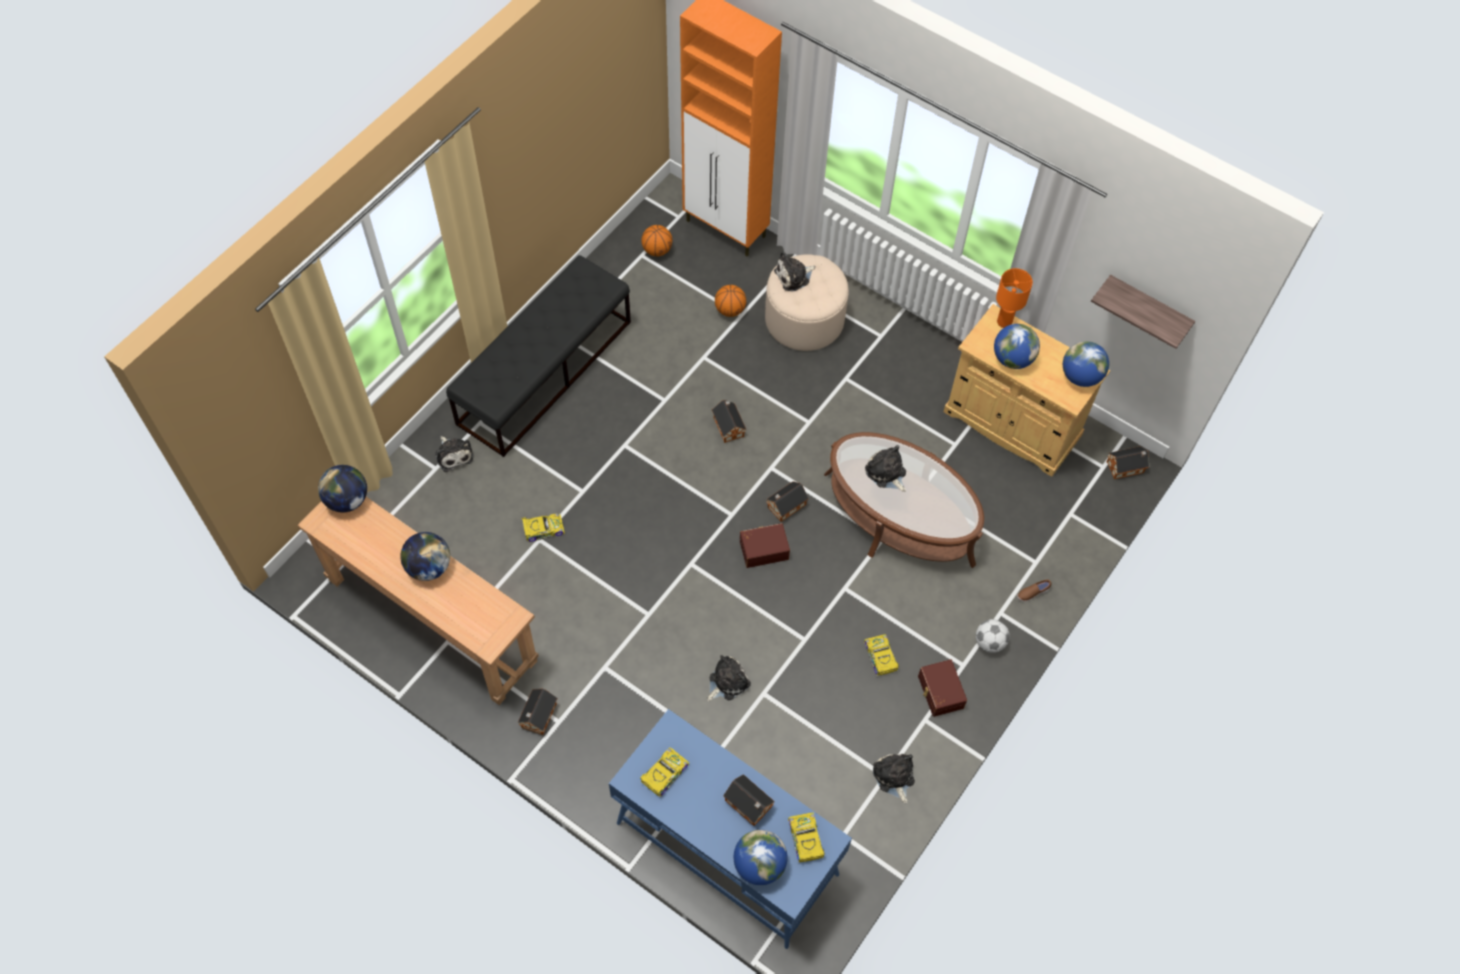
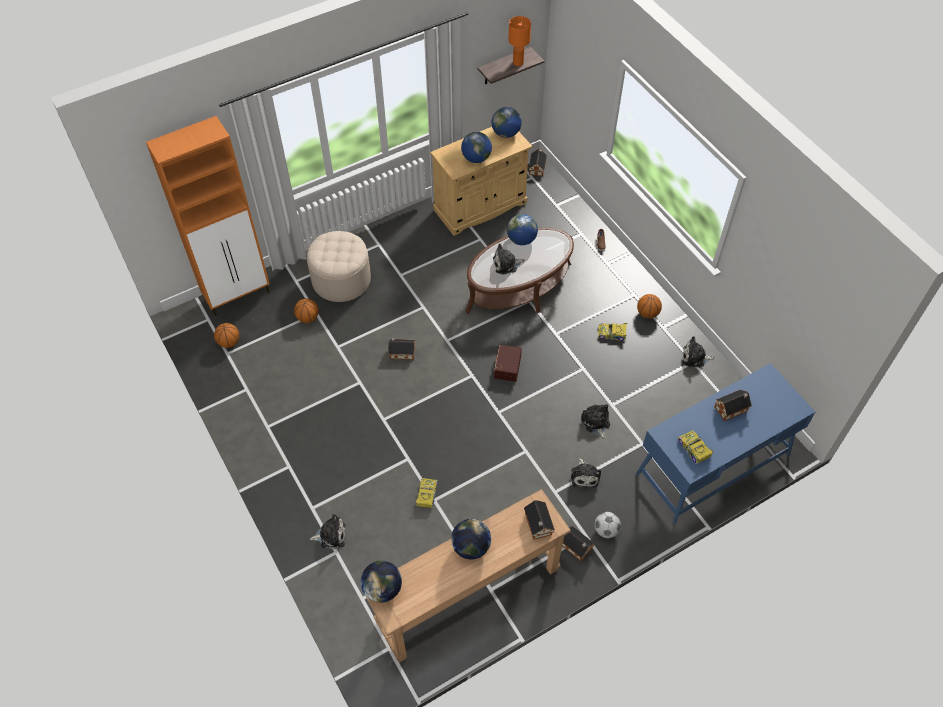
camera: 65 degrees left, 5 degrees down
black bench [446,255,631,457] -> none
globe [734,830,788,885] -> globe moved to [507,214,538,245]
toy house [766,481,809,522] -> toy house moved to [524,500,555,540]
plush toy [774,251,816,292] -> plush toy moved to [571,458,601,487]
toy car [788,812,825,863] -> none
brown storage box [918,659,967,717] -> basketball [637,294,662,318]
football [976,619,1010,653] -> football moved to [595,512,621,538]
orange table lamp [996,268,1033,328] -> orange table lamp moved to [509,16,531,66]

